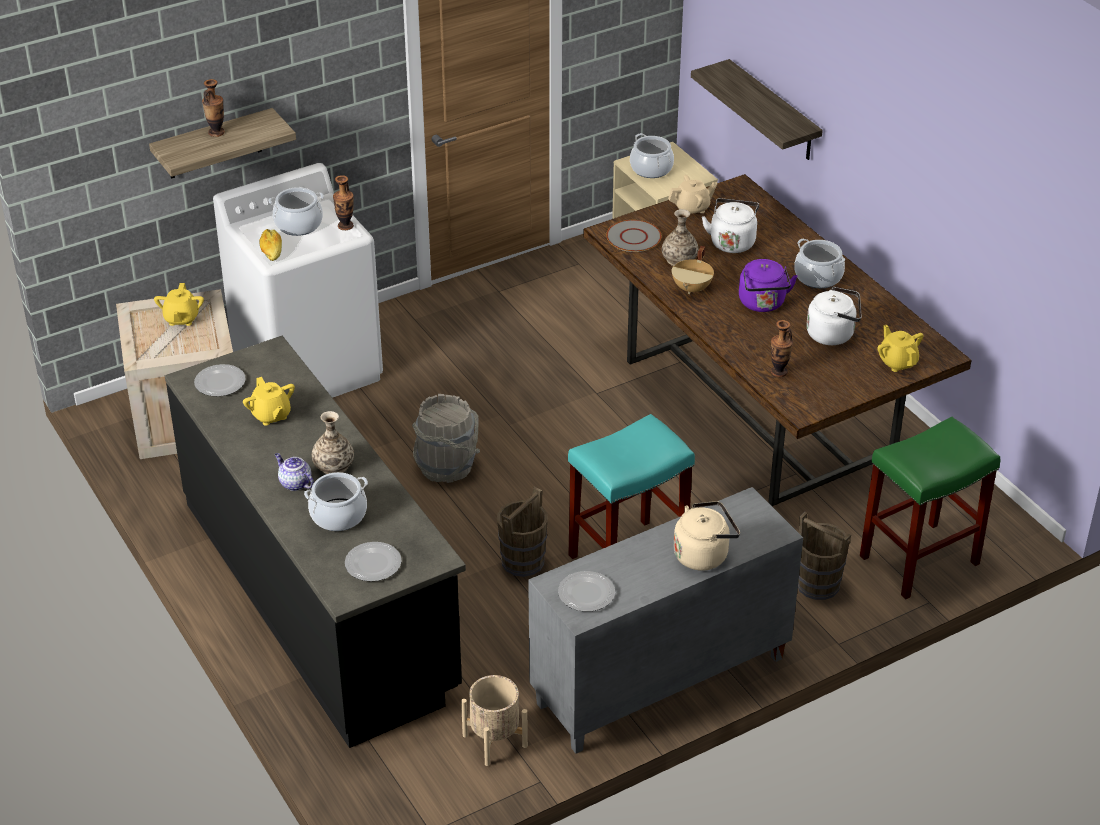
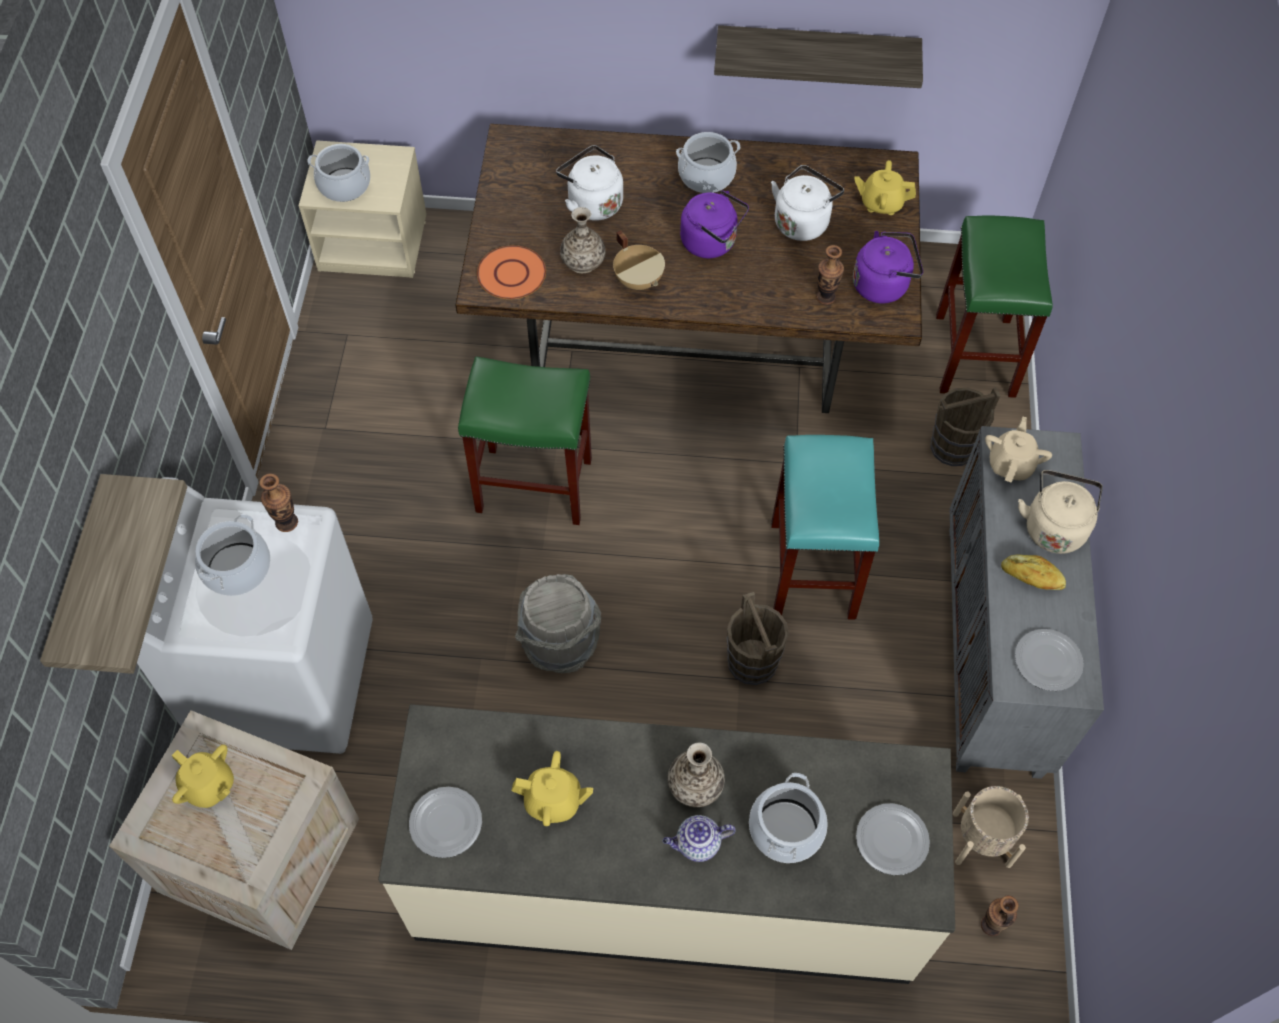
camera: 55 degrees left, 20 degrees up
black counter [165,336,466,748] -> beige counter [378,704,955,984]
vase [202,79,225,137] -> vase moved to [981,895,1019,936]
bread [260,229,282,261] -> bread moved to [1001,555,1066,590]
grey plate [606,220,662,252] -> orange plate [477,245,546,299]
beige teapot [668,175,717,213] -> beige teapot moved to [985,417,1052,483]
shelf [691,59,823,160] -> shelf moved to [714,25,923,88]
none -> green stool [458,356,592,525]
none -> purple kettle [853,231,923,303]

